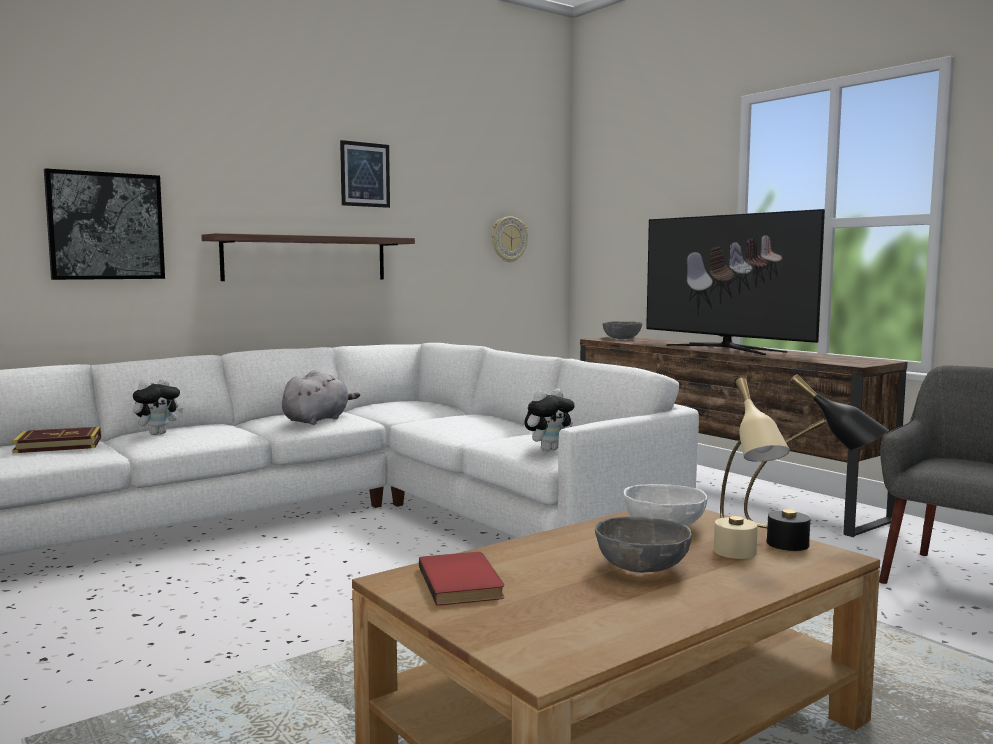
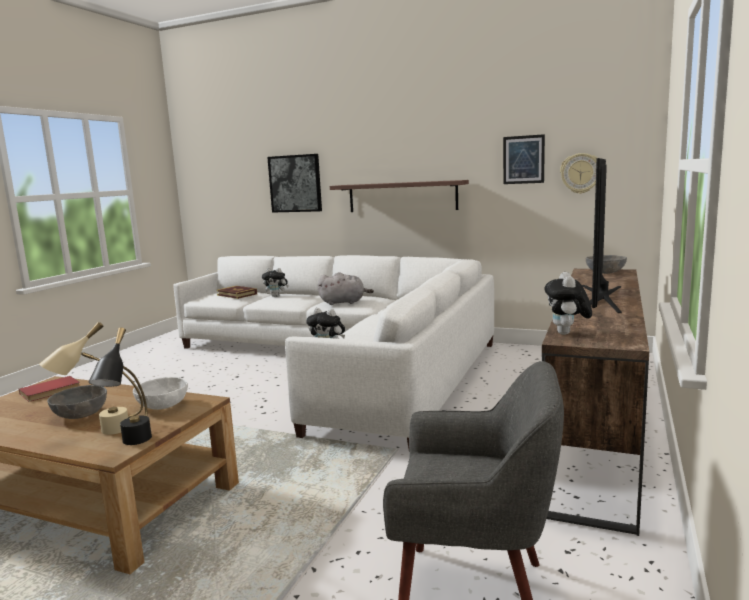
camera: 60 degrees right, 5 degrees up
picture [340,140,390,208] -> picture moved to [503,134,545,184]
none -> plush toy [545,272,592,335]

